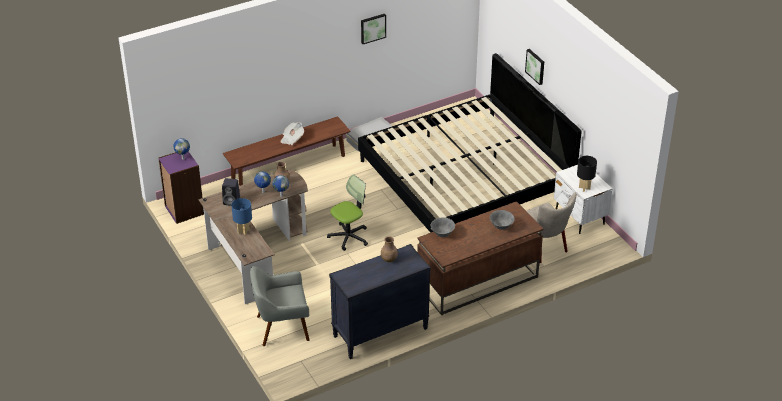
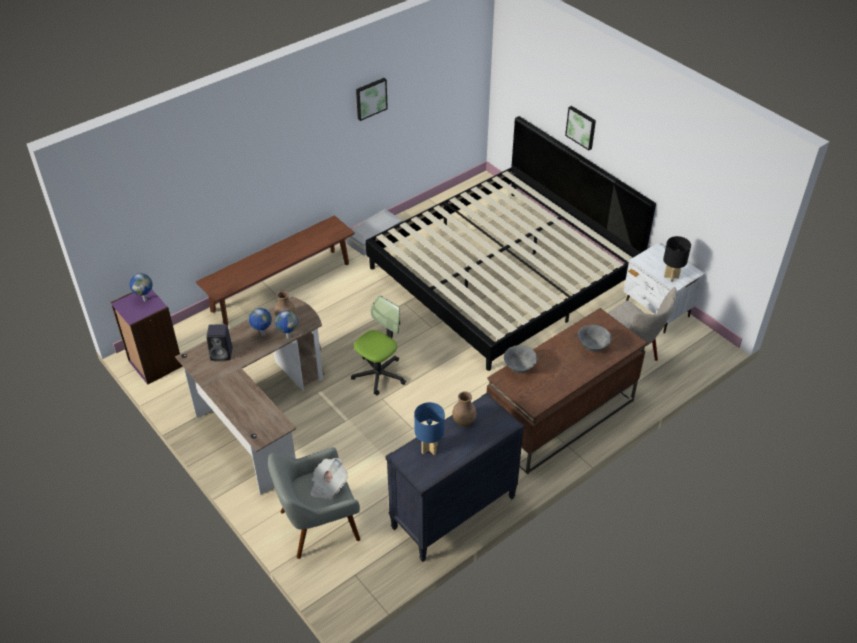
camera: 10 degrees left, 5 degrees up
blue table lamp [231,198,252,236] -> blue table lamp moved to [414,402,445,455]
newspaper [280,122,304,145] -> newspaper moved to [311,458,348,500]

